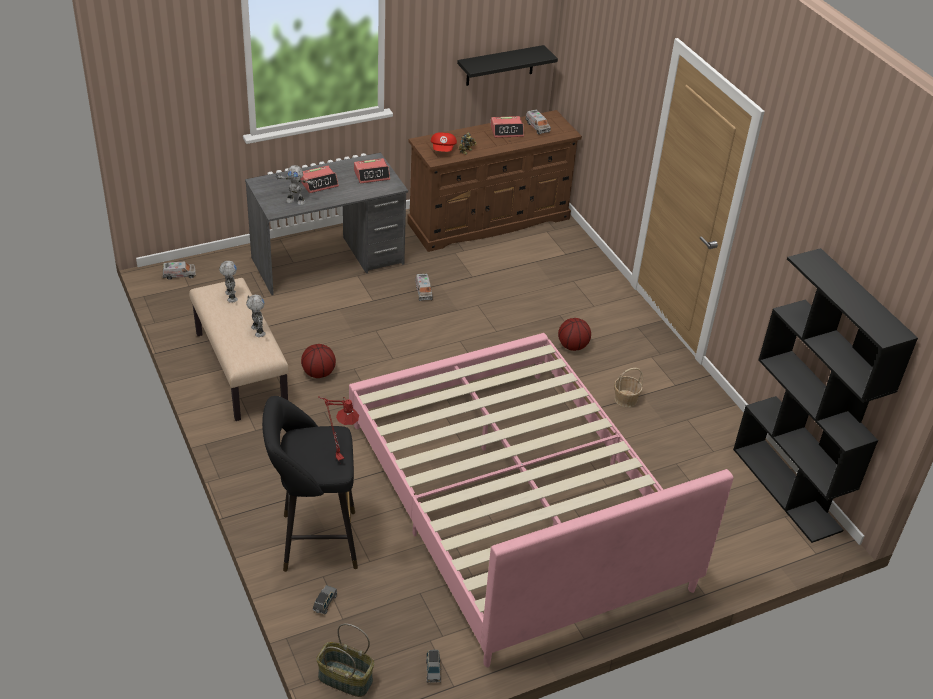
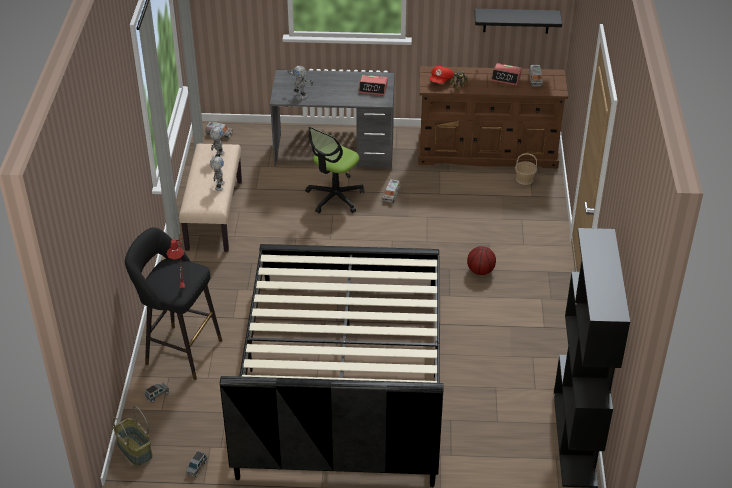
camera: 30 degrees right, 0 degrees up
alarm clock [300,166,339,193] -> none
basketball [301,344,336,378] -> none
pink bed [349,333,733,667] -> black bed [220,244,443,487]
basket [614,368,643,408] -> basket moved to [515,153,537,185]
none -> office chair [305,127,364,213]

